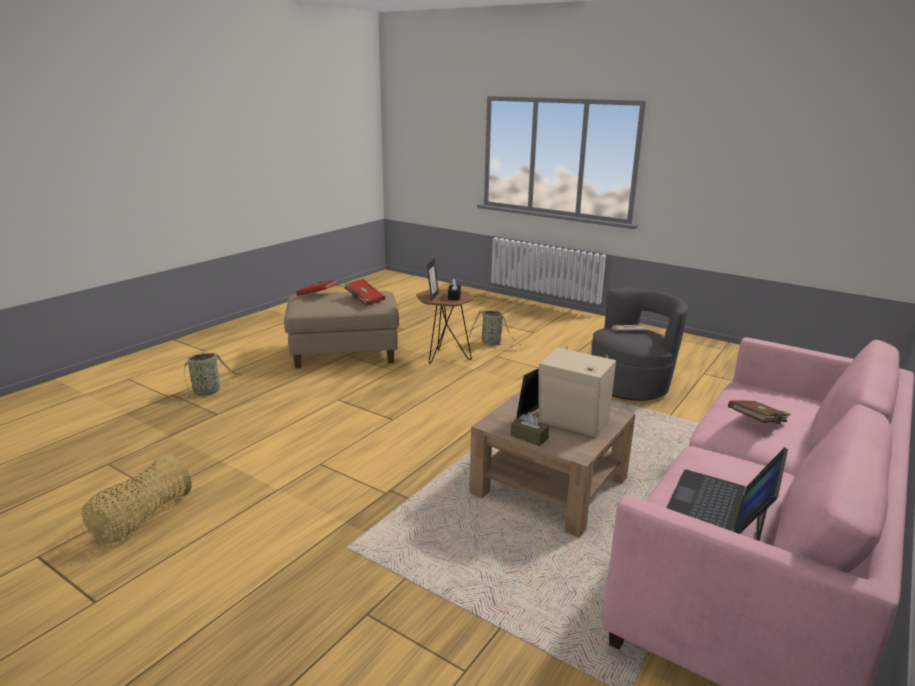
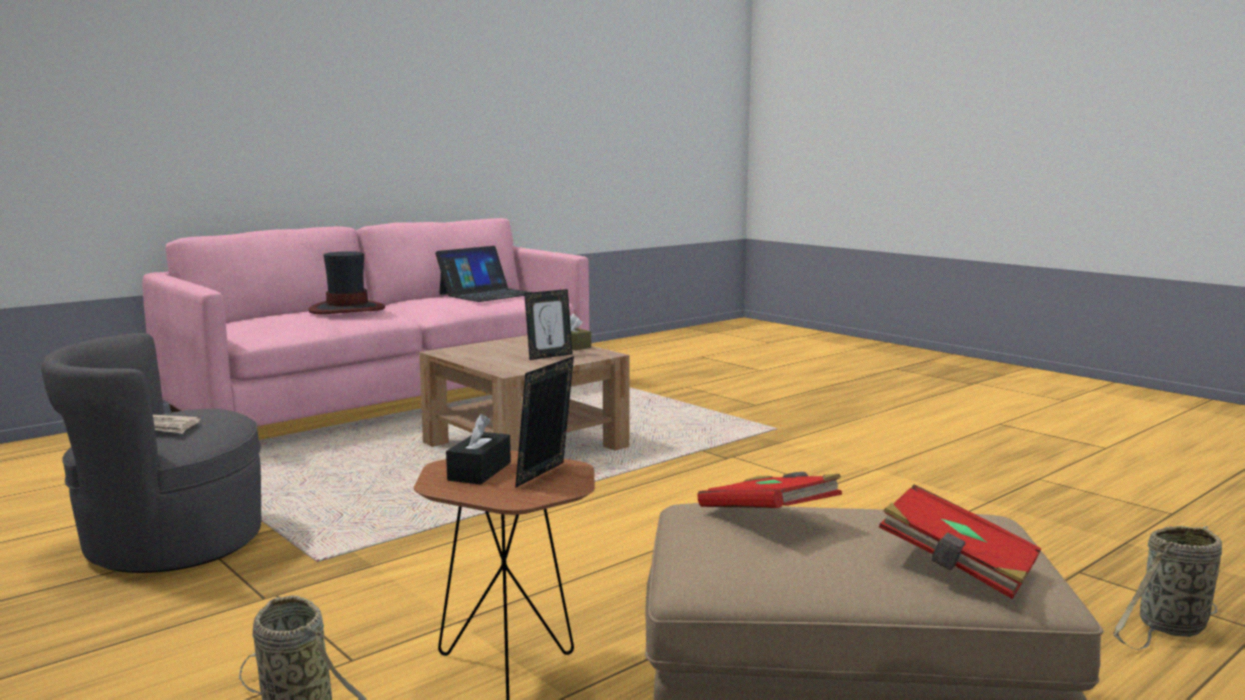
camera: 165 degrees left, 10 degrees down
basket [81,454,192,543] -> none
beige speaker [538,346,616,438] -> none
brown book [728,400,791,424] -> hat [309,251,385,314]

